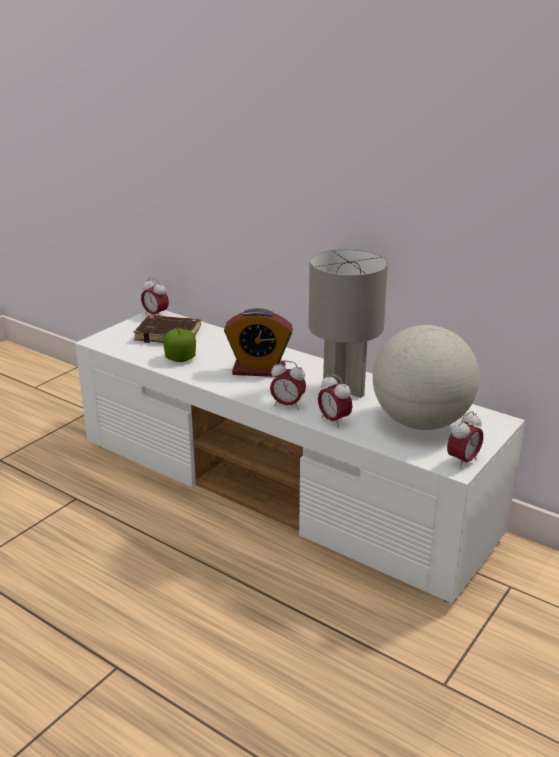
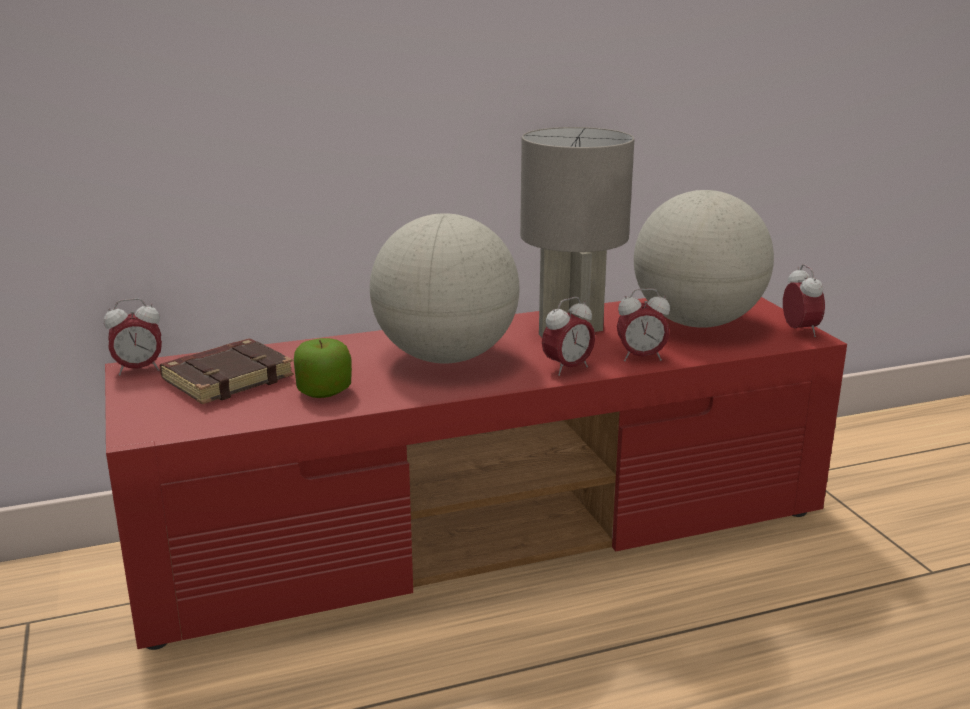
camera: 55 degrees left, 5 degrees down
white tv stand [75,310,525,603] -> red tv stand [105,297,847,650]
alarm clock [224,308,293,377] -> globe [370,213,520,364]

